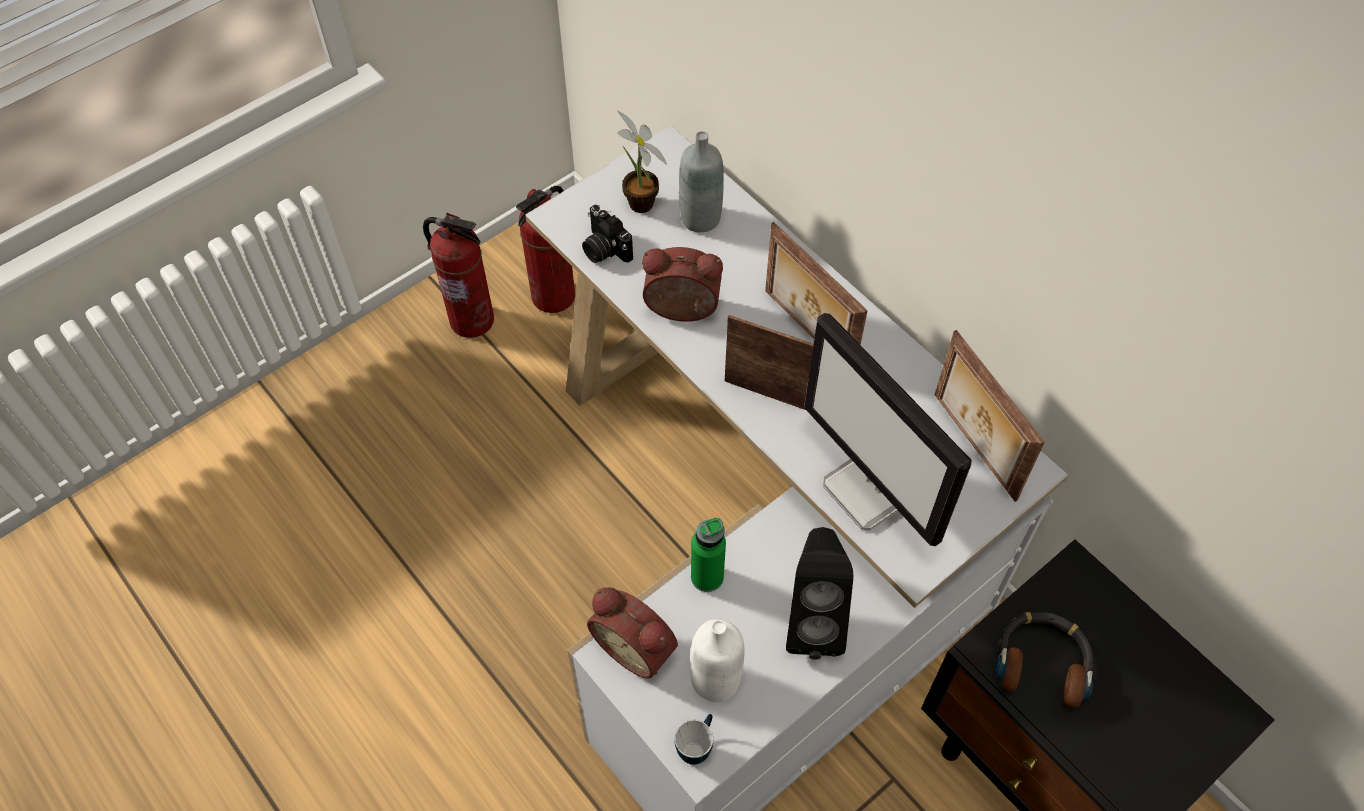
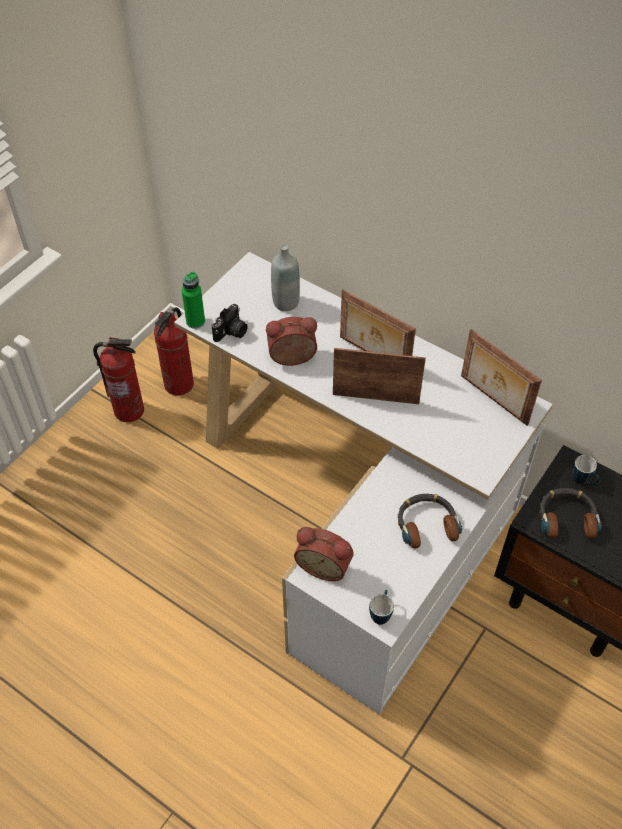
camera: 15 degrees left, 5 degrees down
camera [582,205,633,263] -> camera turned 90 degrees counterclockwise [212,304,248,342]
potted plant [617,111,667,213] -> none
white bottle [690,619,744,703] -> none
green bottle [691,518,726,592] -> green bottle moved to [182,272,205,329]
black speaker [786,527,853,659] -> headphones [398,494,462,549]
monitor [804,313,971,546] -> none
none -> mug [573,455,600,485]

